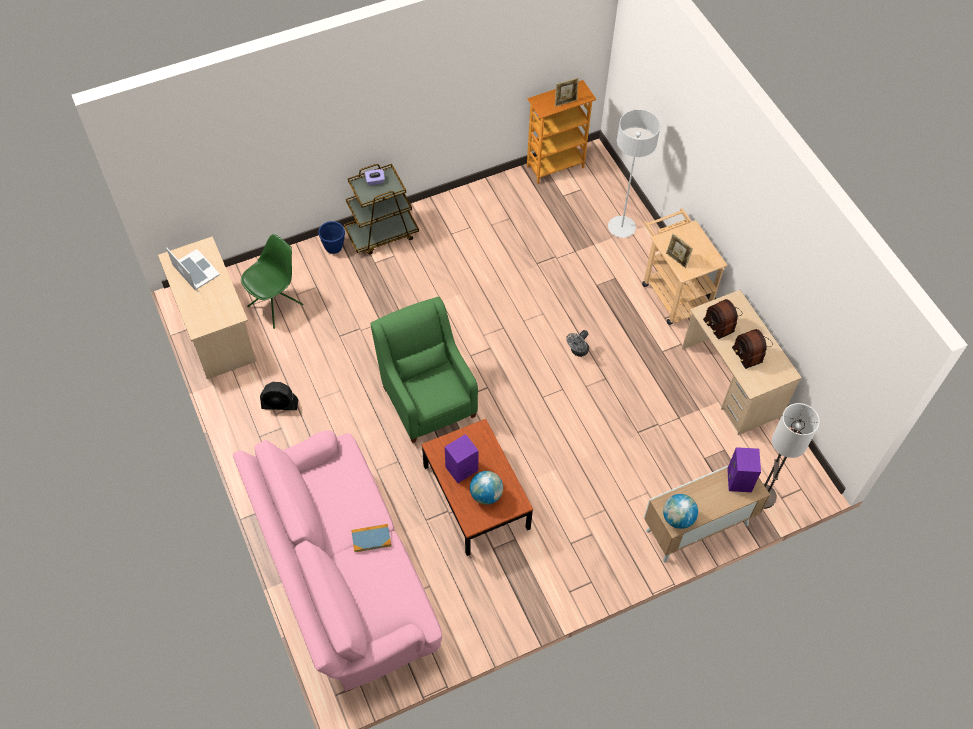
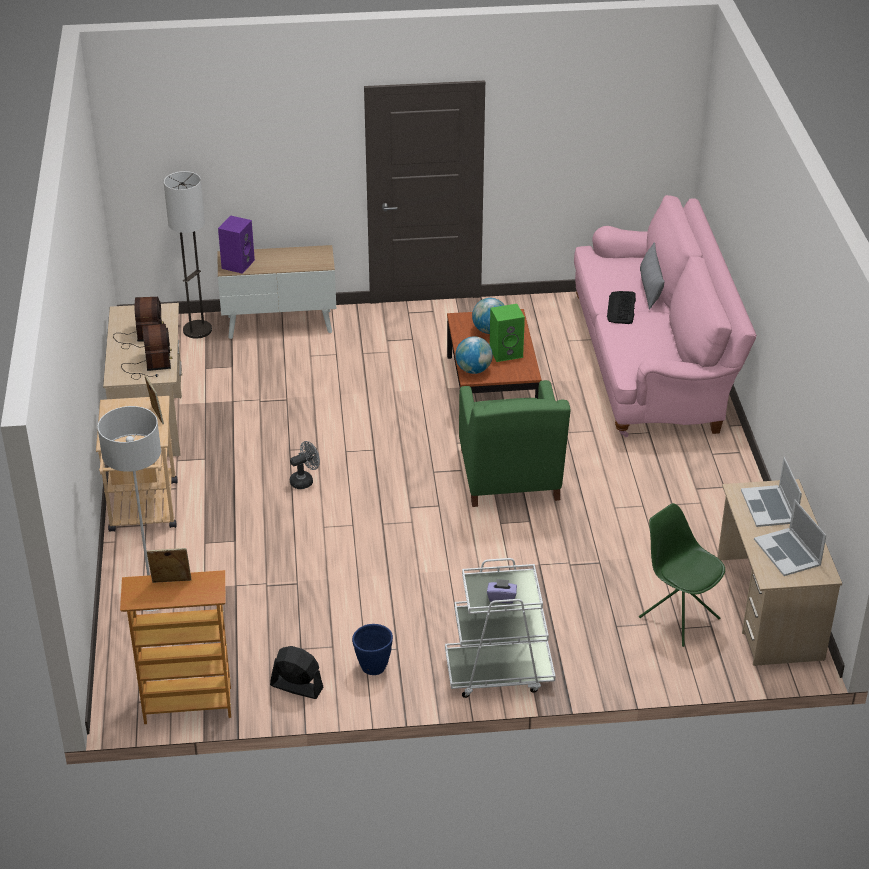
camera: 160 degrees left, 20 degrees down
green chair [241,234,304,329] -> green chair turned 75 degrees clockwise [639,503,725,647]
black fan [260,382,298,410] -> black fan moved to [270,646,323,699]
blue planter [318,221,345,254] -> blue planter moved to [352,624,393,675]
brown cart [344,164,419,255] -> white cart [445,558,555,698]
book [351,524,391,552] -> keyboard [607,291,636,324]
purple speaker [445,434,479,483] -> green speaker [490,304,525,362]
globe [663,494,698,529] -> globe moved to [455,336,493,374]
none -> grey pillow [640,243,664,309]
none -> laptop [741,457,802,527]

